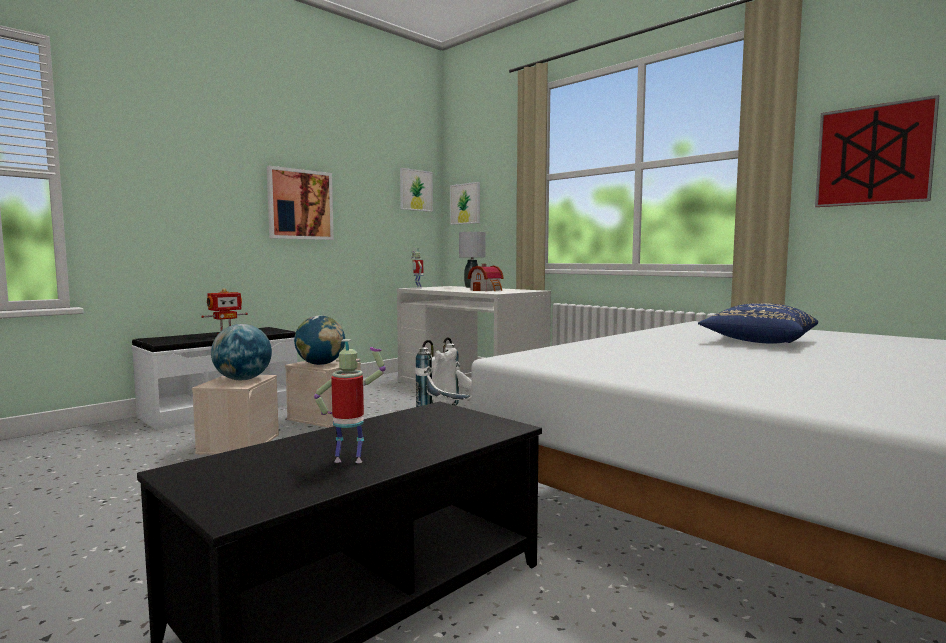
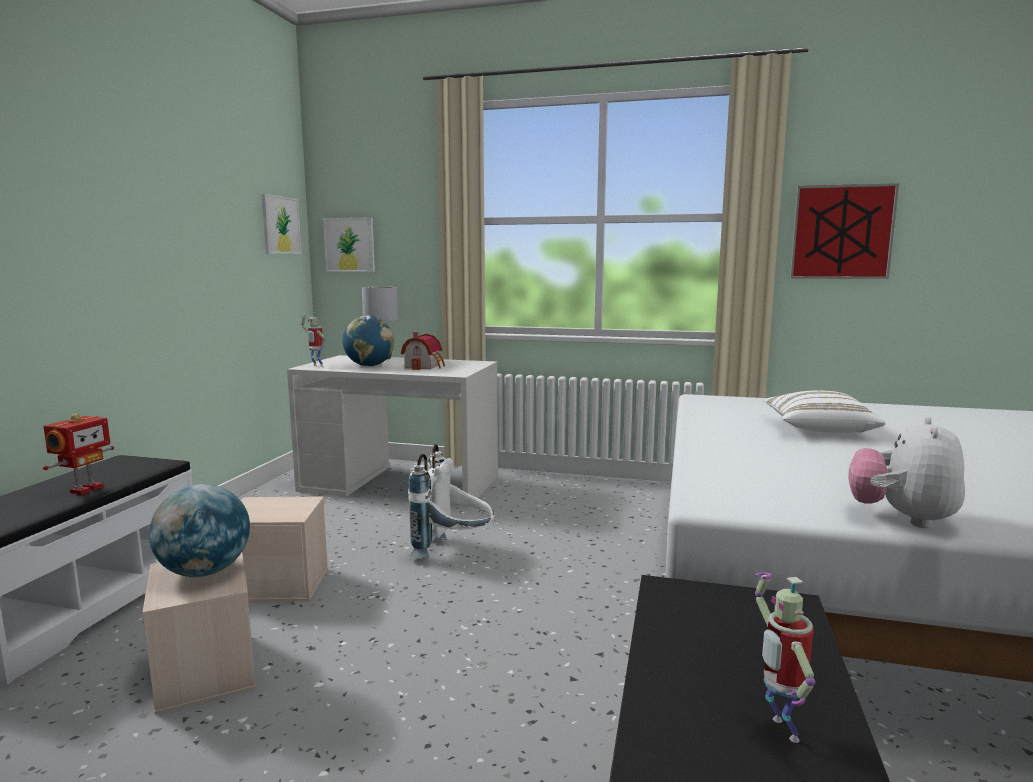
camera: 30 degrees left, 5 degrees up
picture [267,166,334,240] -> none
globe [294,316,345,365] -> globe moved to [343,316,394,366]
toy robot [314,339,386,463] -> toy robot turned 75 degrees counterclockwise [755,572,815,743]
blue pillow [698,303,818,344] -> white pillow [763,390,886,433]
none -> plush toy [848,417,965,528]

